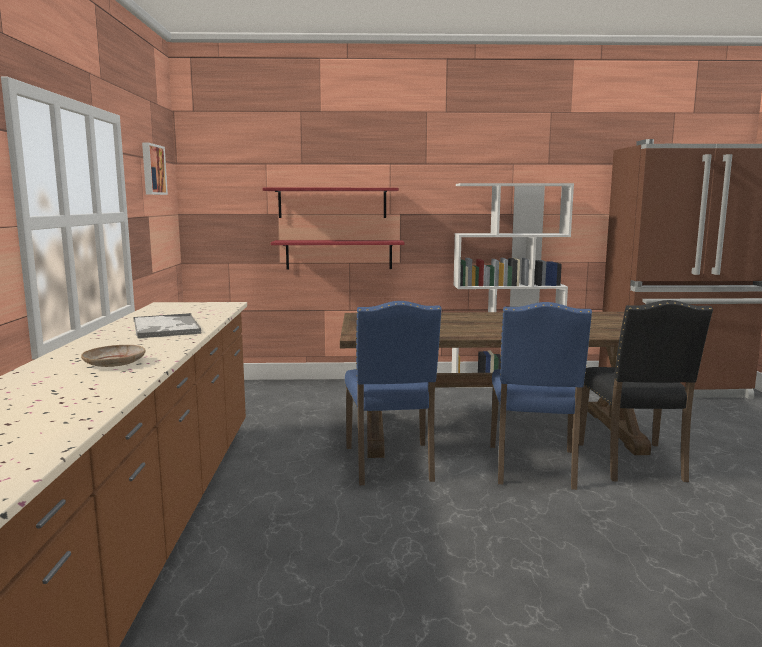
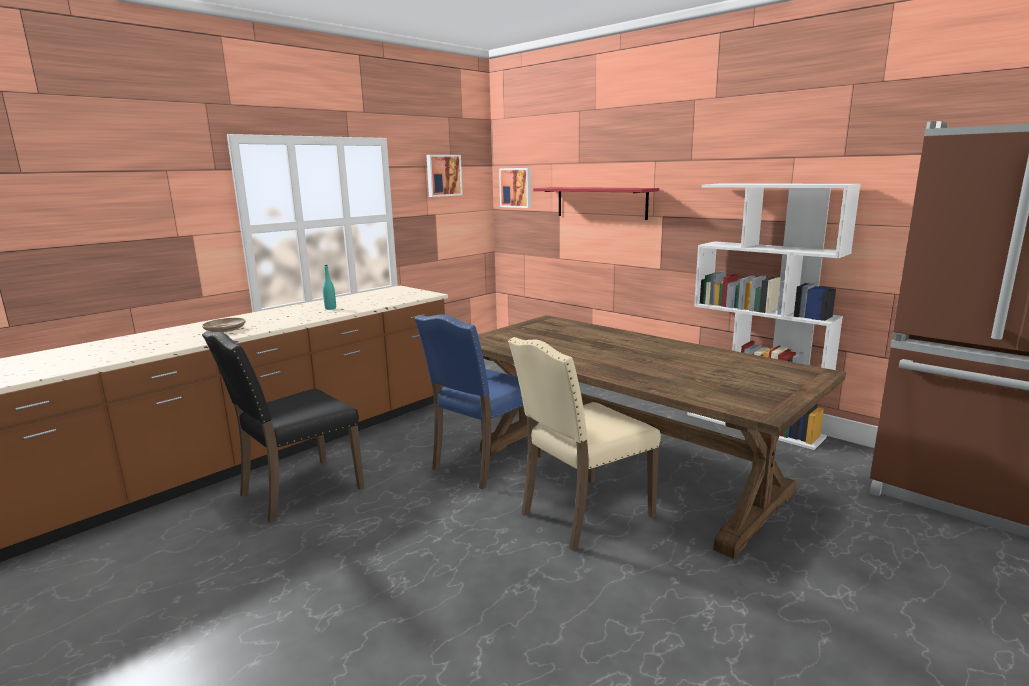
camera: 45 degrees right, 5 degrees up
tray [134,313,202,338] -> turquoise bottle [323,265,336,310]
red shelf [271,240,405,269] -> none
blue chair [490,302,592,490] -> beige chair [508,337,661,551]
black chair [579,300,713,482] -> black chair moved to [202,330,364,523]
none -> picture [499,168,531,208]

